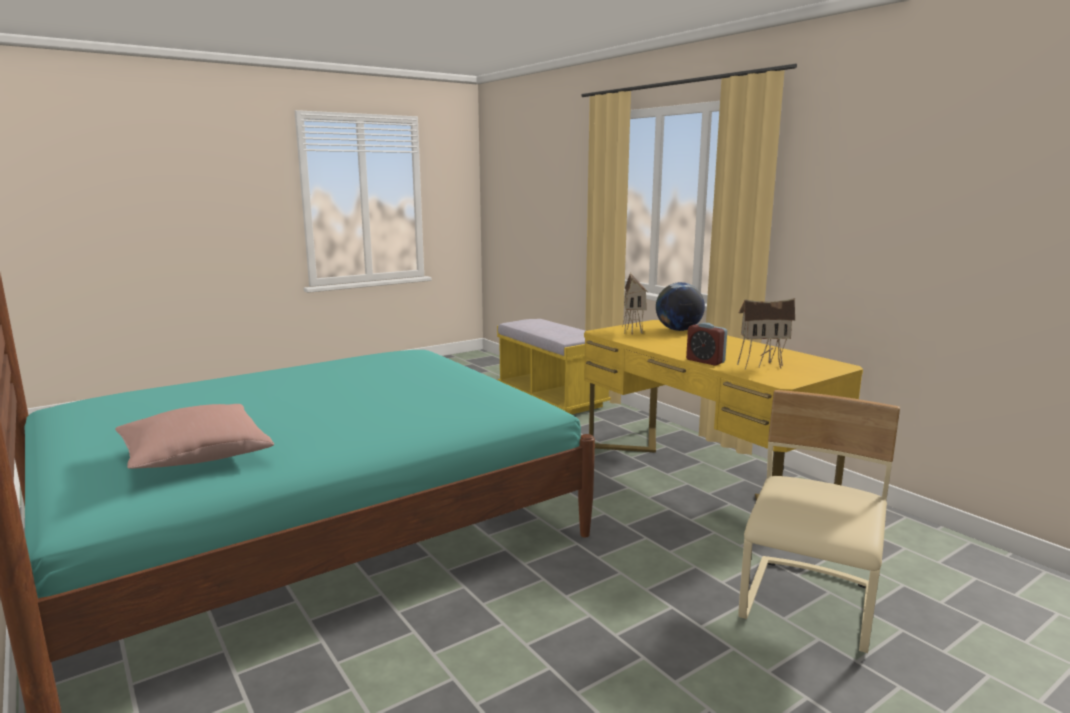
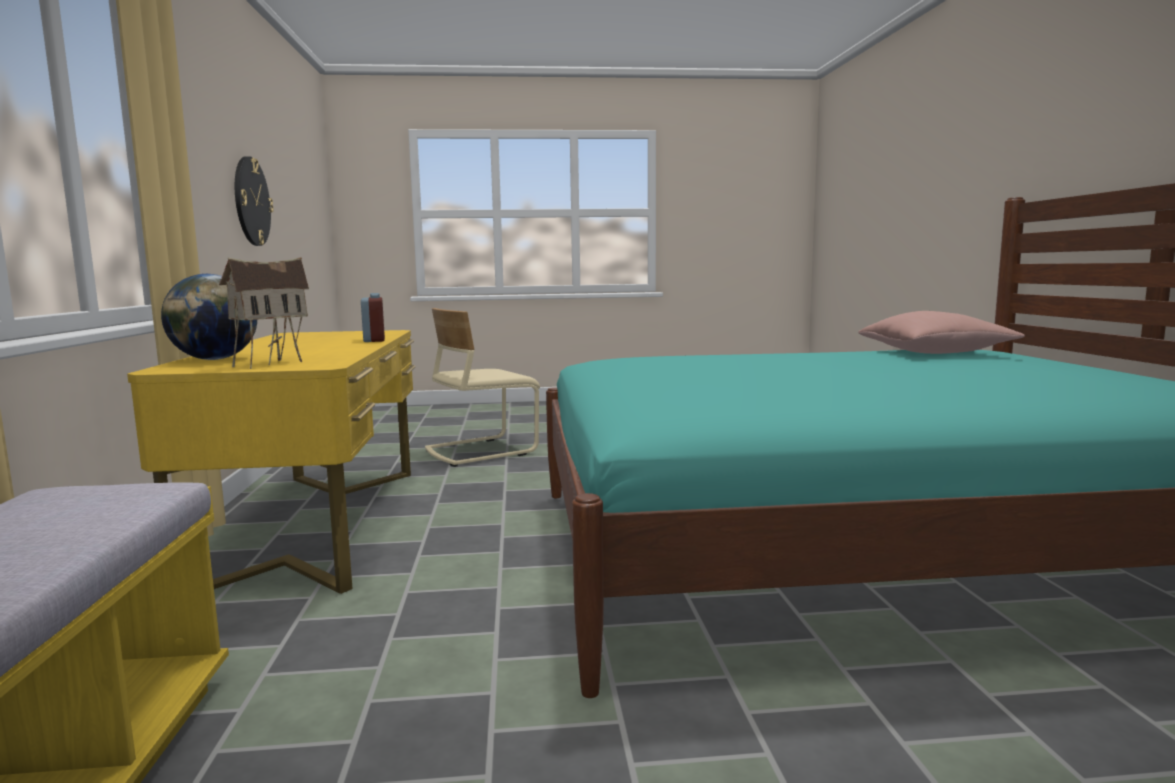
camera: 150 degrees left, 5 degrees down
toy house [737,298,795,370] -> none
none -> wall clock [235,156,274,246]

